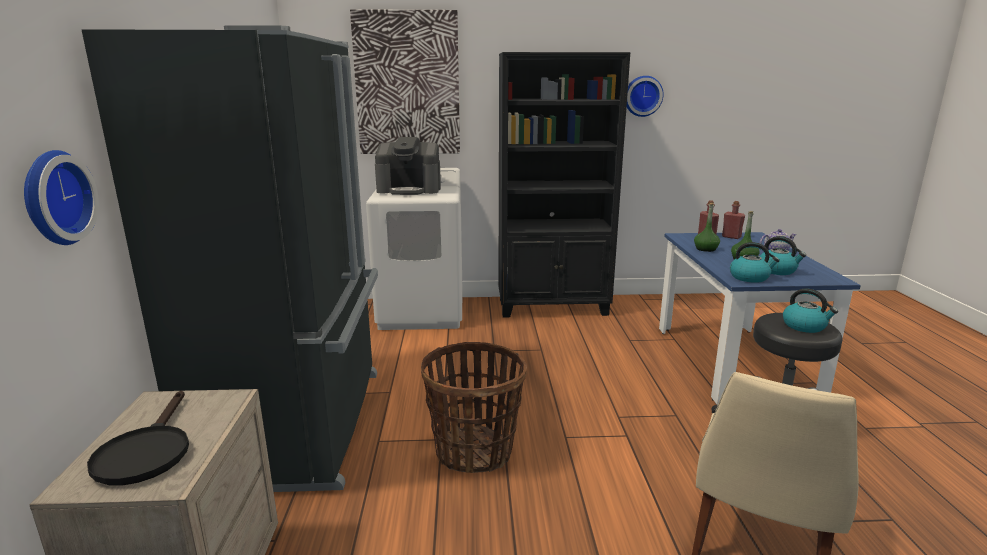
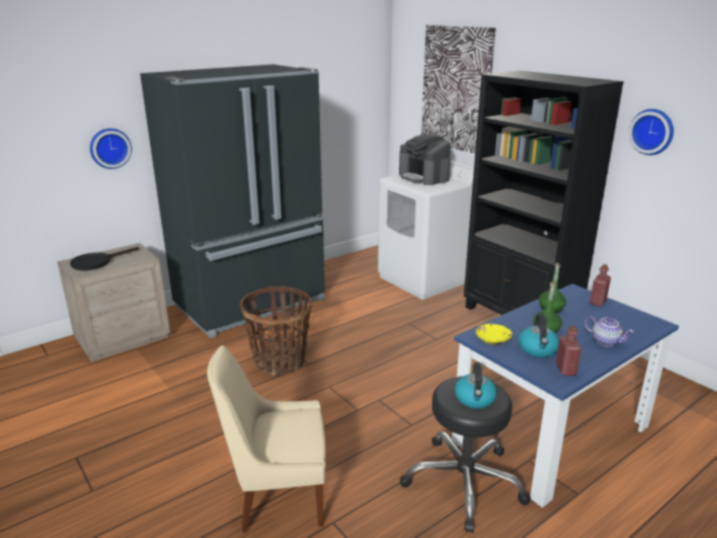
camera: 55 degrees right, 5 degrees up
red bottle [722,201,745,239] -> red bottle moved to [556,325,582,376]
kettle [730,242,780,283] -> yellow bowl [476,323,512,345]

